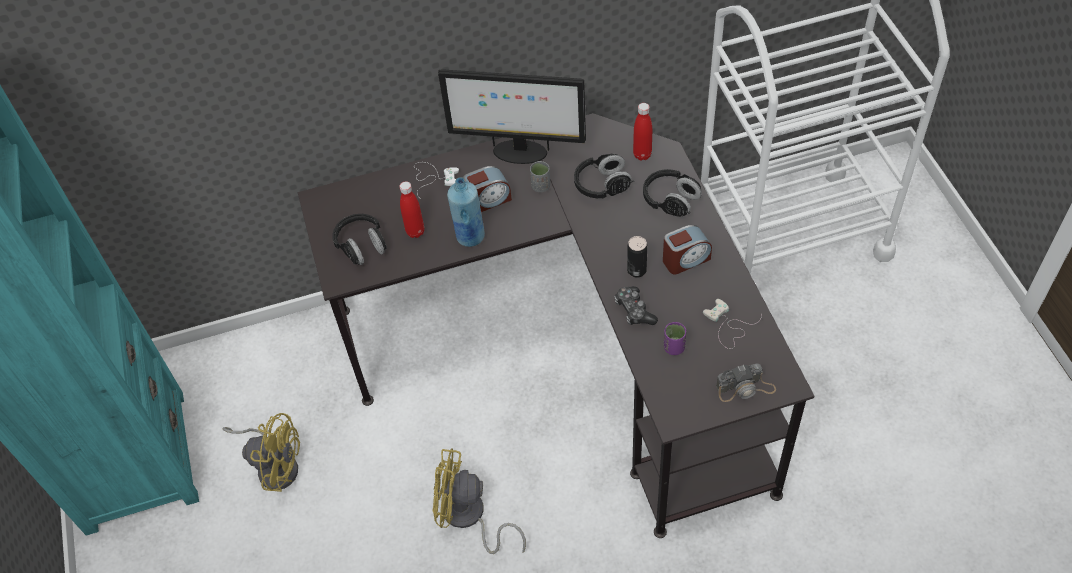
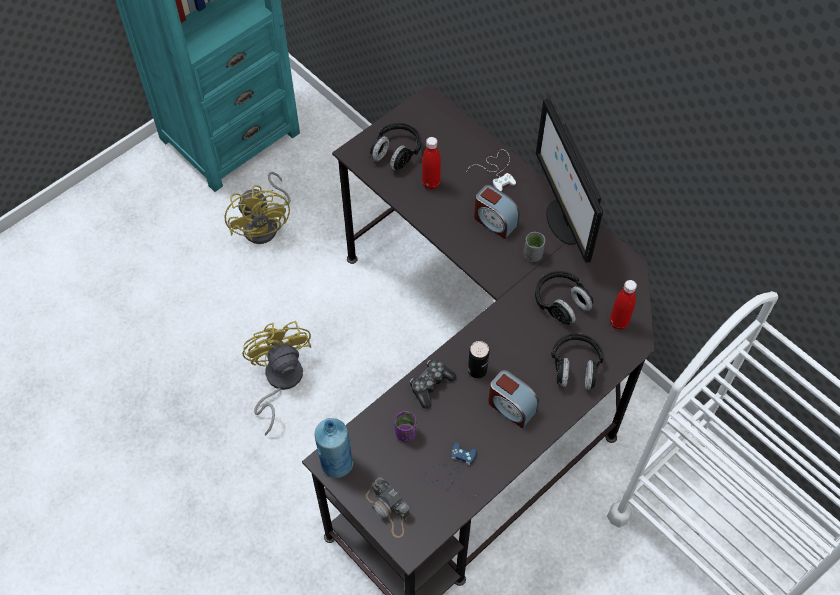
camera: 60 degrees right, 5 degrees up
blue bottle [447,177,485,247] -> blue bottle moved to [314,418,354,478]
white game controller [703,299,762,349] -> blue game controller [424,442,477,496]

